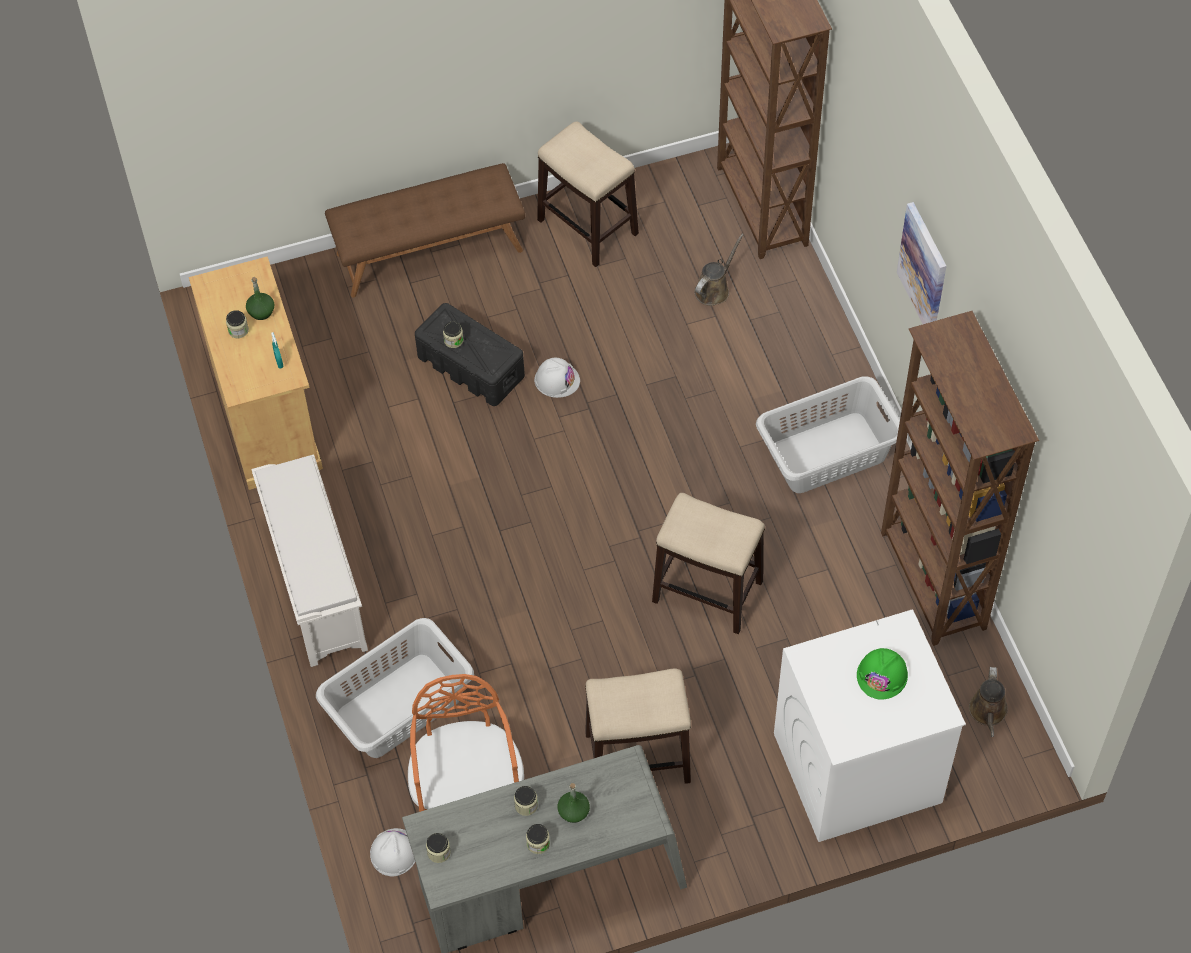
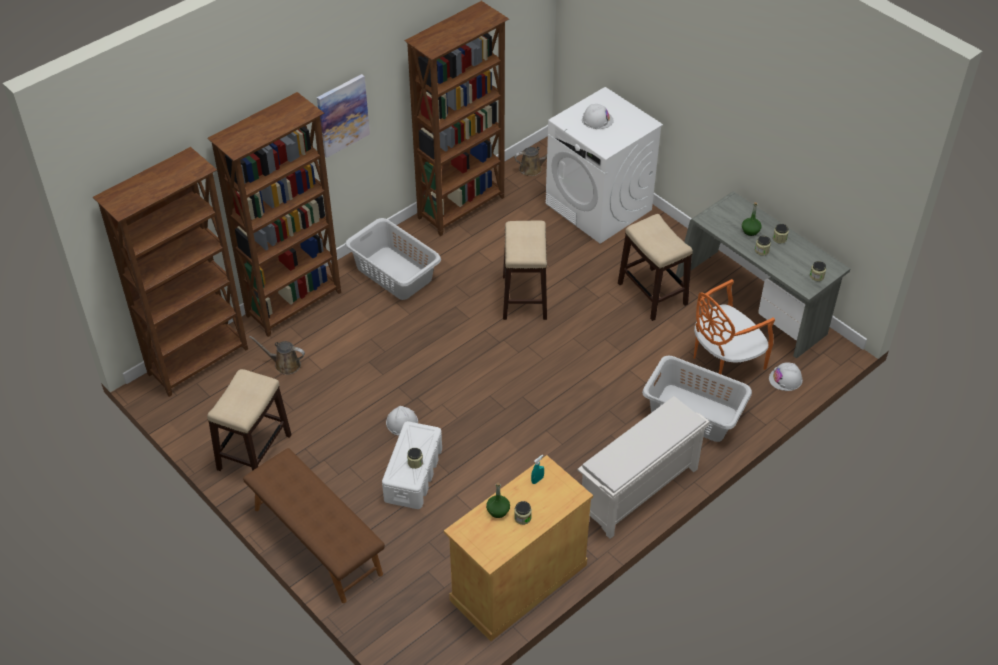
camera: 115 degrees left, 10 degrees down
black storage box [415,303,525,406] -> white storage box [382,421,442,509]
green hard hat [857,648,908,700] -> white hard hat [582,104,613,129]
none -> brown bookcase [207,92,341,337]

